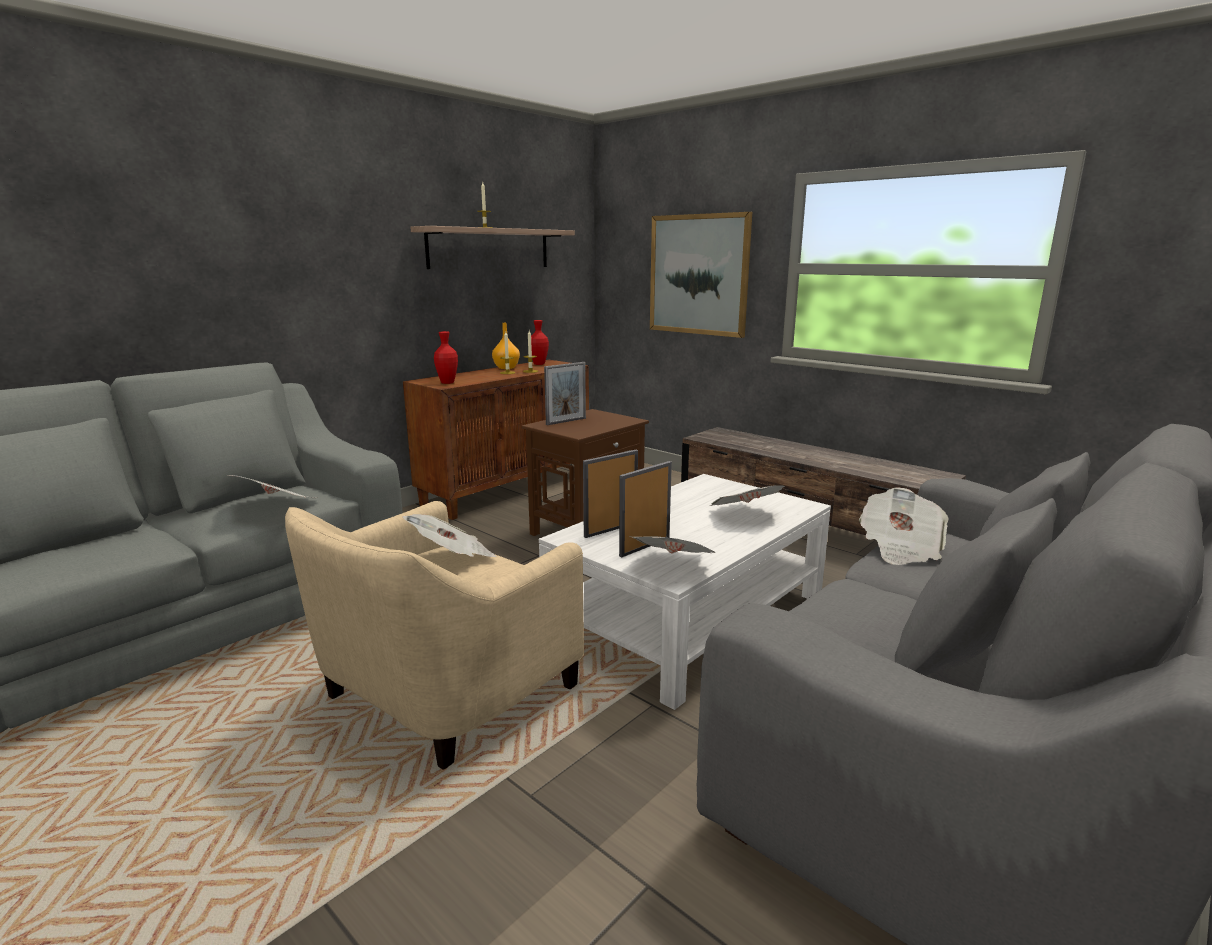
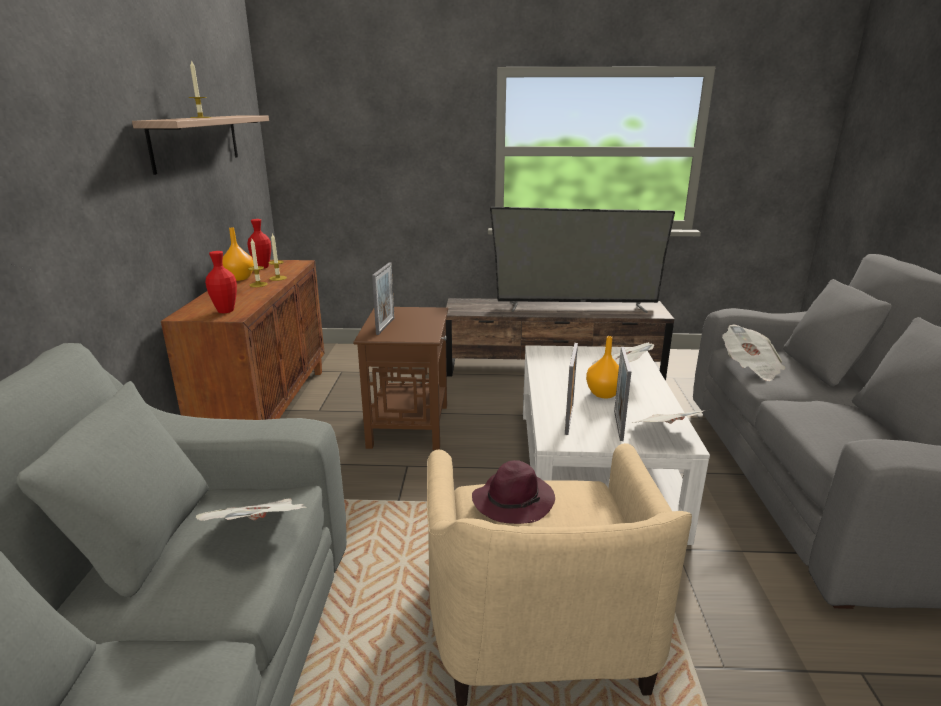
camera: 40 degrees left, 5 degrees up
newspaper [402,514,497,557] -> purple hat [472,460,555,524]
picture [650,212,752,338] -> none
none -> television [490,207,675,313]
none -> orange vase [586,336,619,398]

